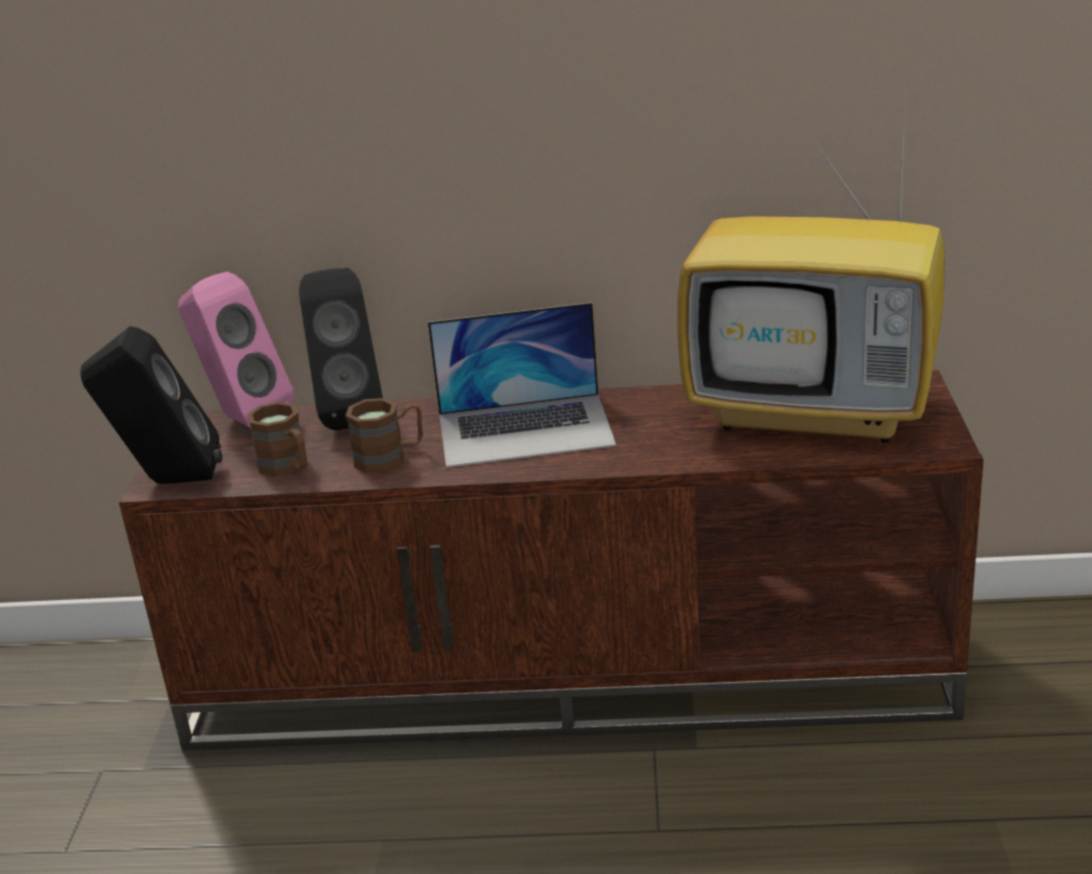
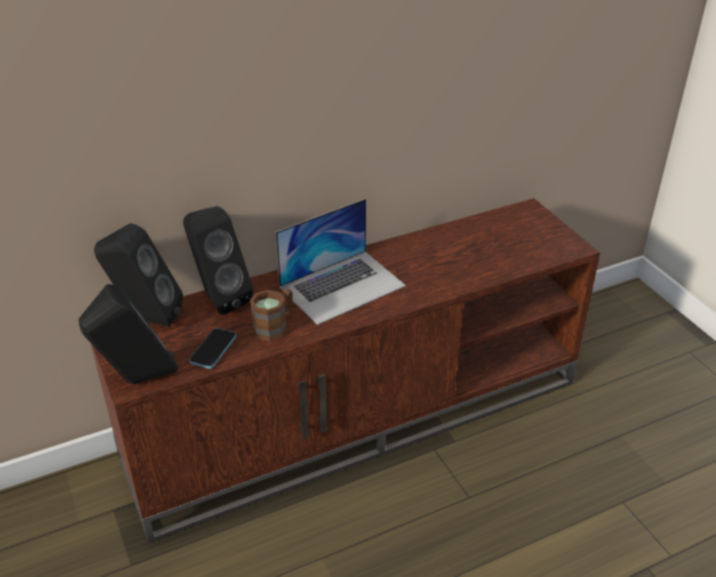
camera: 30 degrees left, 10 degrees up
pink speaker [178,272,294,428] -> black speaker [94,223,183,327]
brown mug [247,402,307,477] -> phone [189,328,236,369]
television [677,88,945,443] -> none

